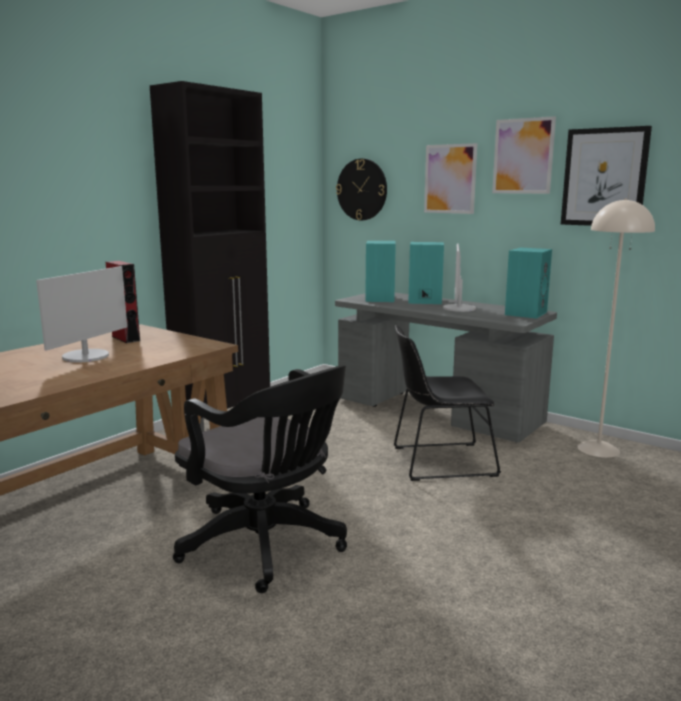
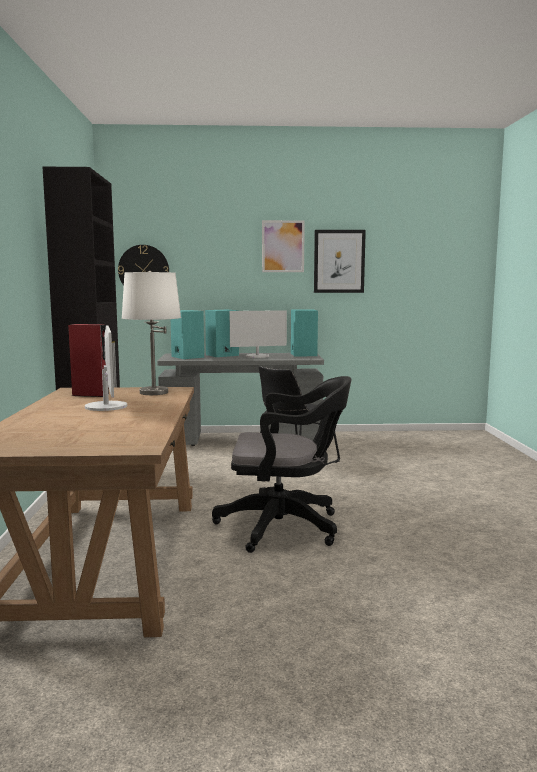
camera: 40 degrees left, 5 degrees down
picture [424,143,477,214] -> none
monitor [443,244,476,312] -> monitor turned 75 degrees counterclockwise [230,310,287,358]
beige floor lamp [577,198,655,458] -> none
none -> white table lamp [122,271,181,395]

